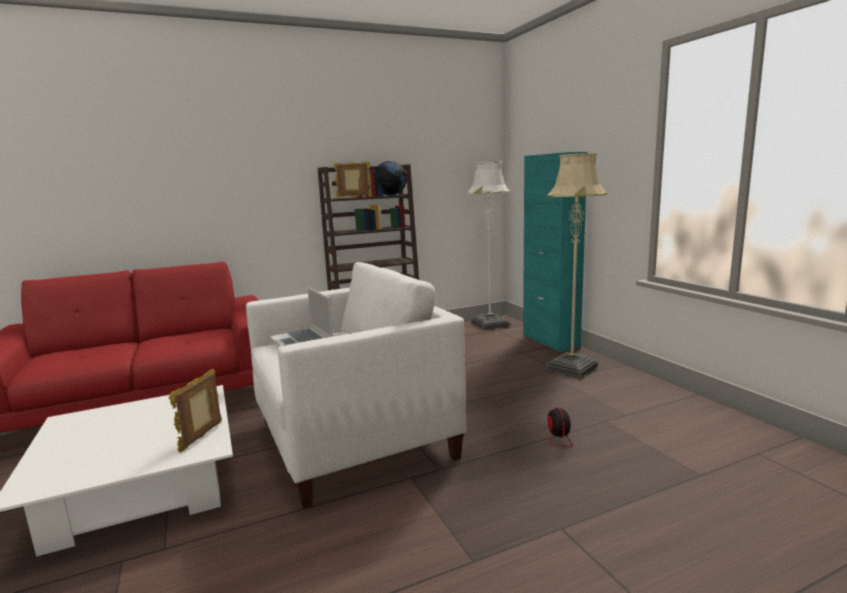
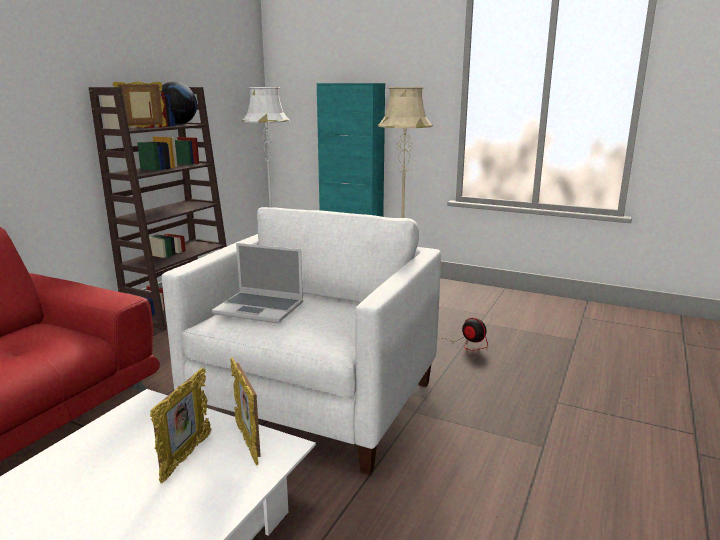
camera: 40 degrees left, 5 degrees up
none -> picture frame [150,367,211,483]

